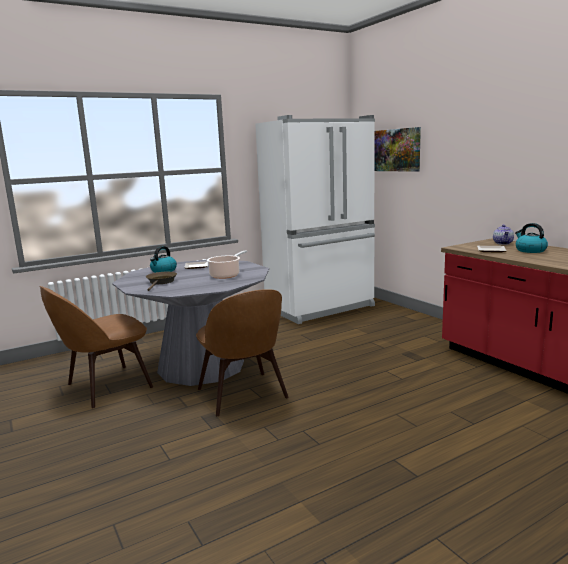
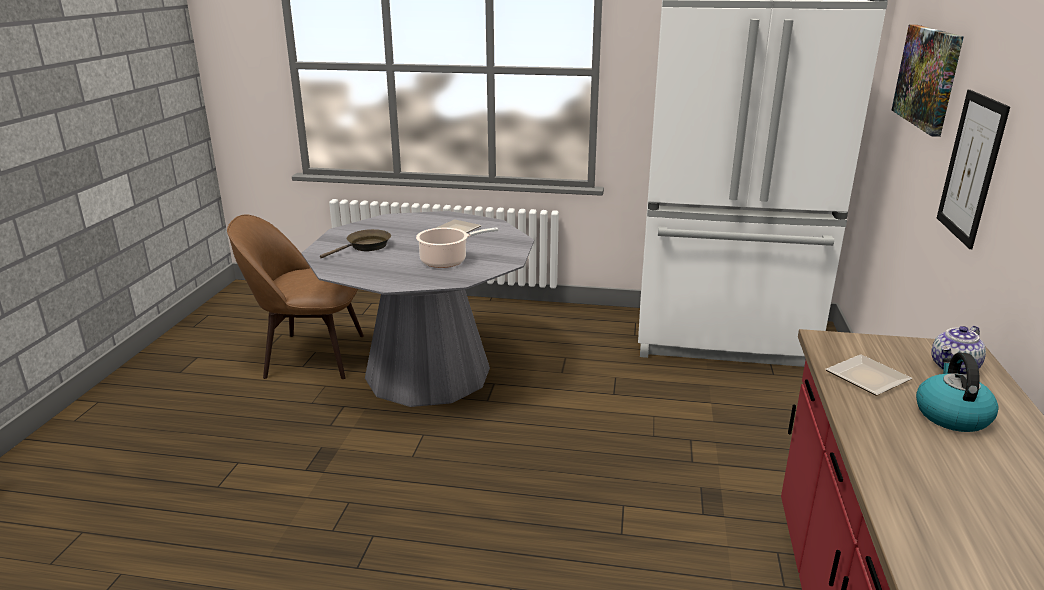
camera: 40 degrees right, 10 degrees up
kettle [150,246,177,273] -> none
brown chair [196,289,289,416] -> none
none -> picture [937,90,1010,249]

